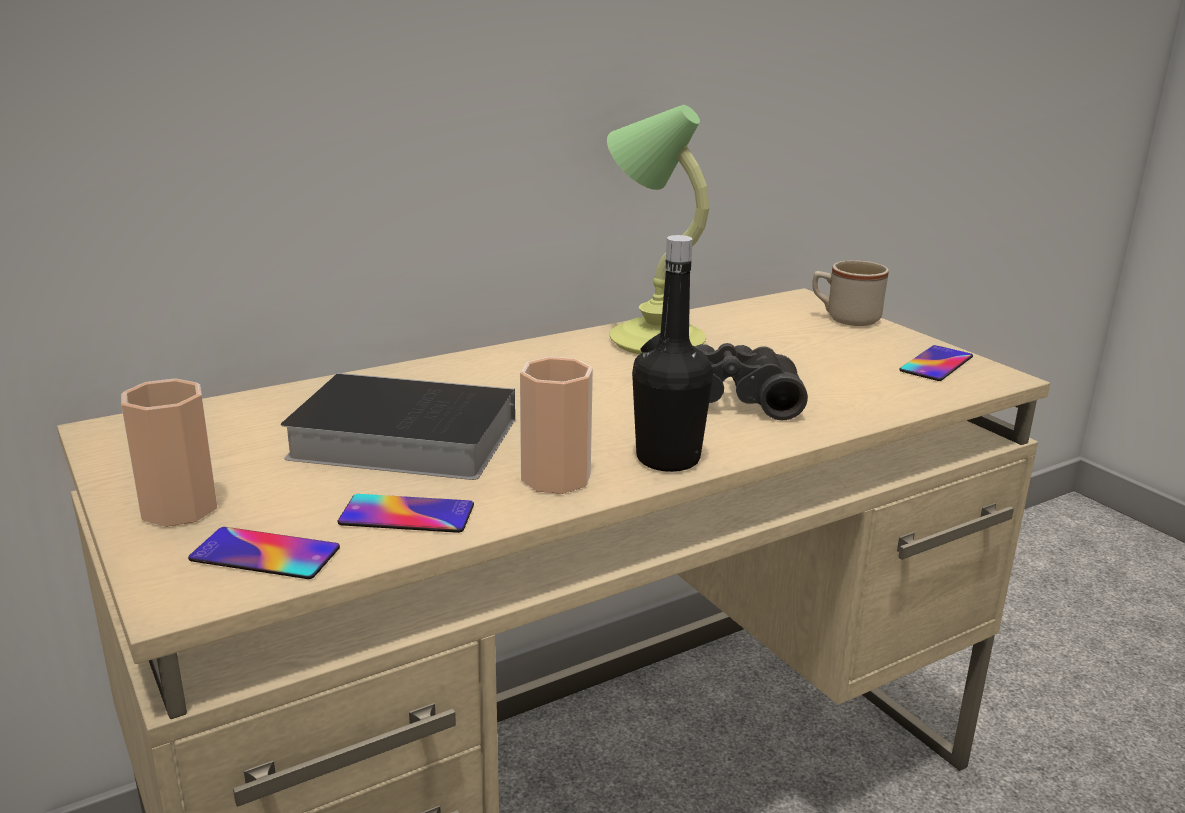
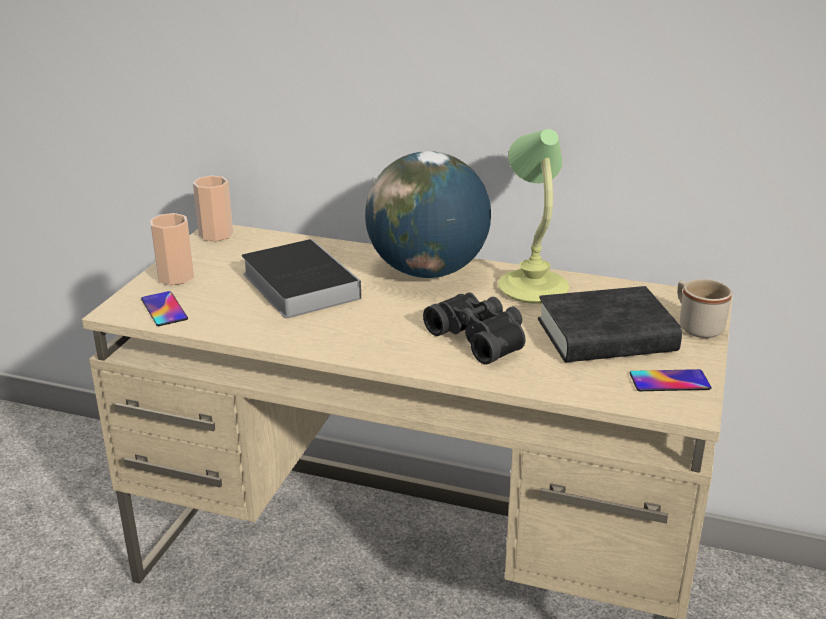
camera: 50 degrees right, 5 degrees up
phone [338,494,474,533] -> none
cup [520,357,593,494] -> cup moved to [193,176,233,241]
black bottle [632,235,713,472] -> none
none -> globe [365,151,491,278]
none -> black book [538,286,682,362]

